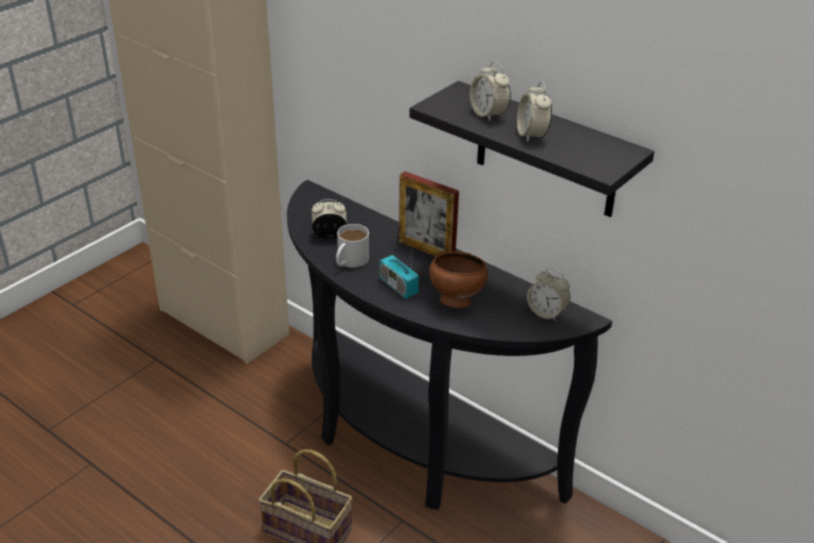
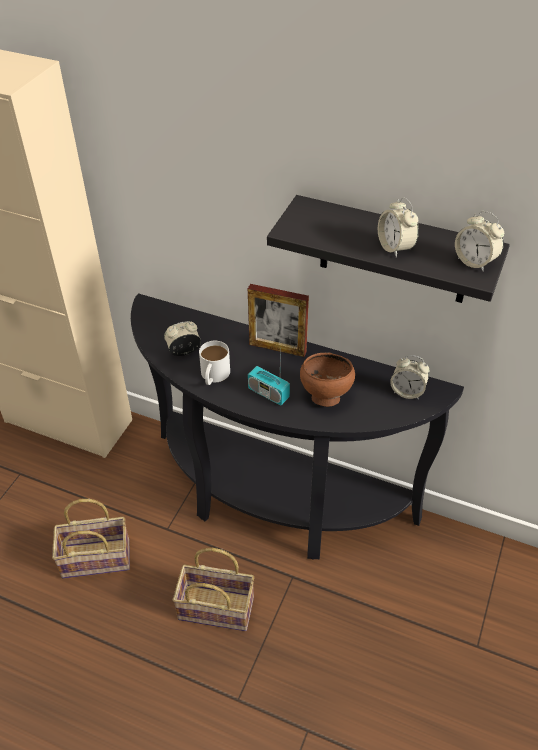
camera: 15 degrees left, 10 degrees up
alarm clock [470,61,511,121] -> alarm clock moved to [455,211,504,272]
none -> basket [52,499,130,579]

